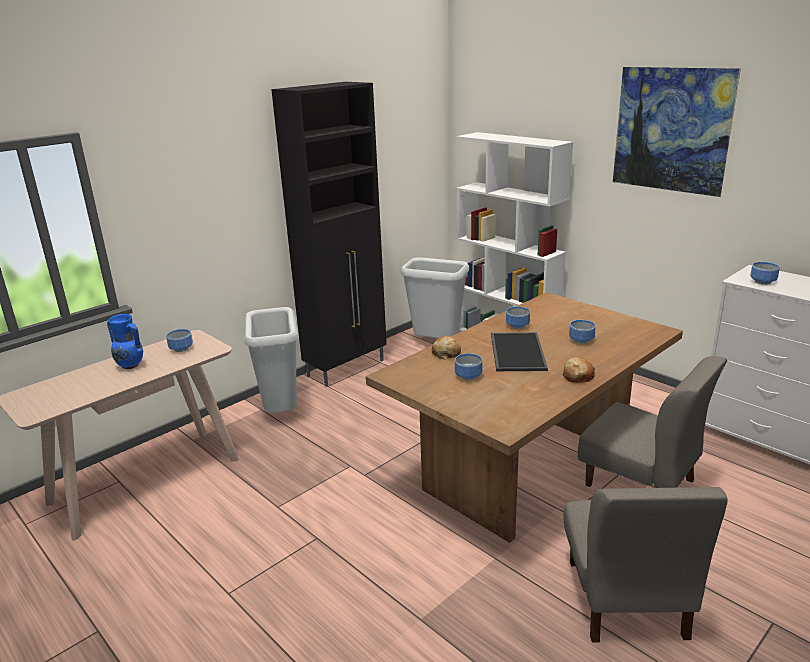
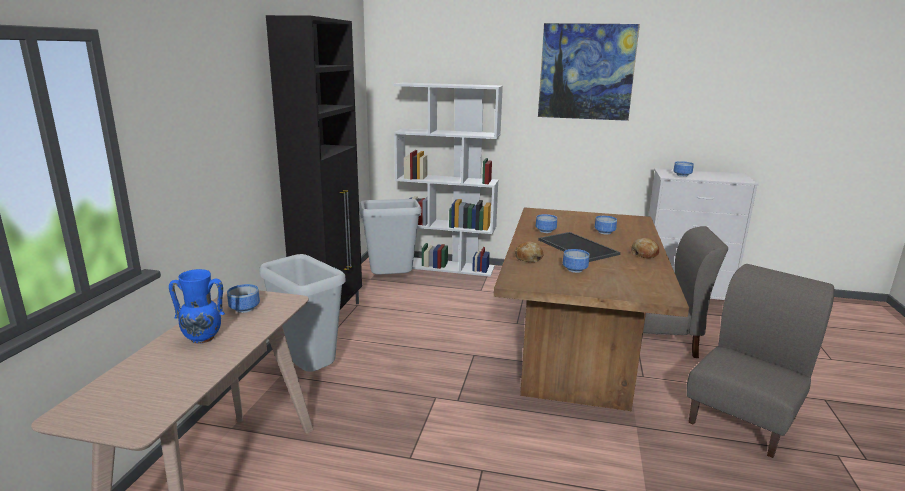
camera: 35 degrees left, 5 degrees down
grey chair [563,487,728,643] -> grey chair turned 105 degrees counterclockwise [687,264,834,458]

